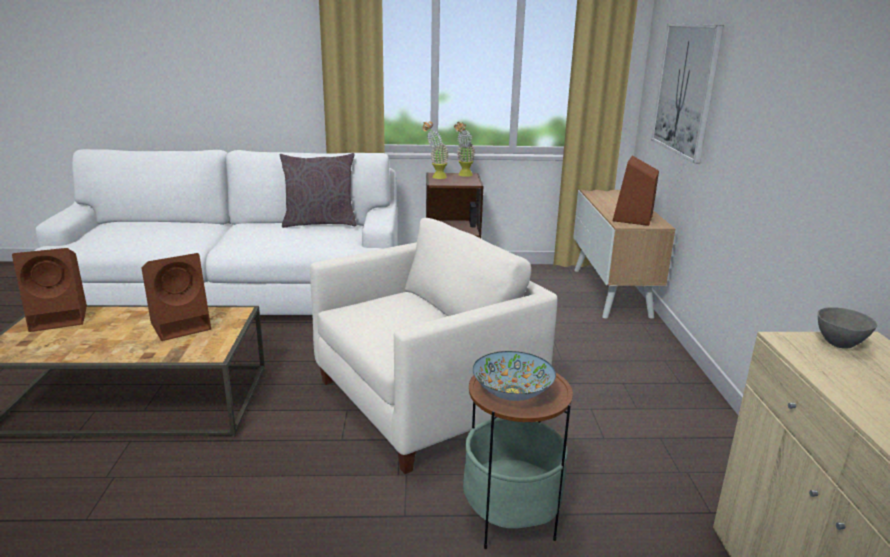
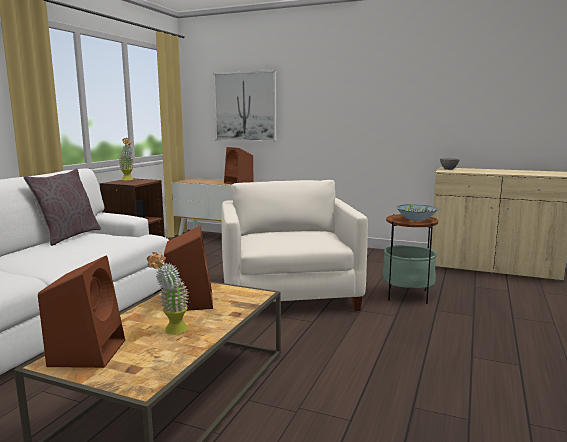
camera: 65 degrees left, 10 degrees down
potted plant [423,121,449,179] -> potted plant moved to [147,252,189,335]

